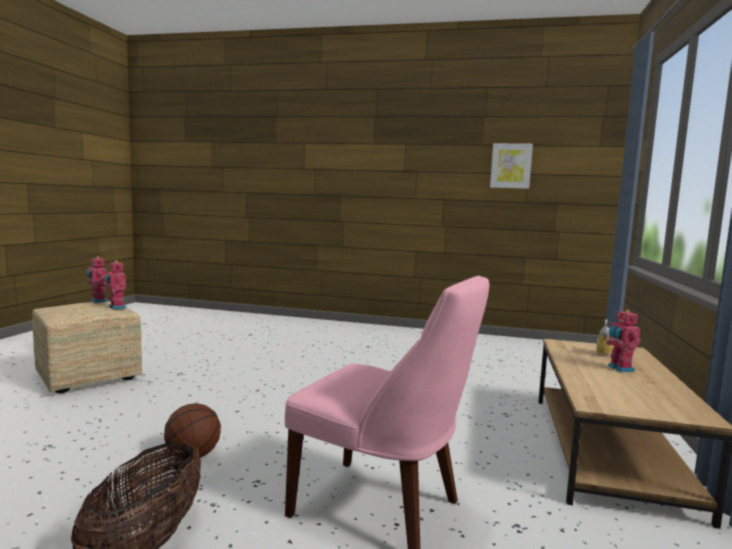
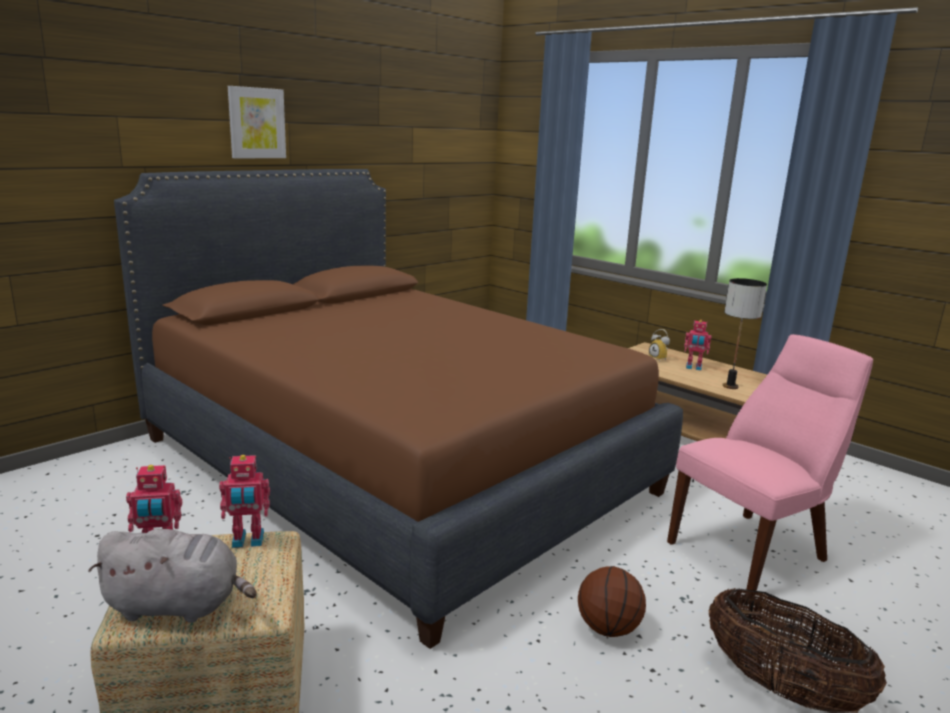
camera: 60 degrees left, 10 degrees up
picture [490,143,533,189] -> picture moved to [228,86,286,158]
none -> grey plush toy [88,529,257,623]
none -> brown bed [114,169,683,649]
none -> table lamp [722,278,767,389]

